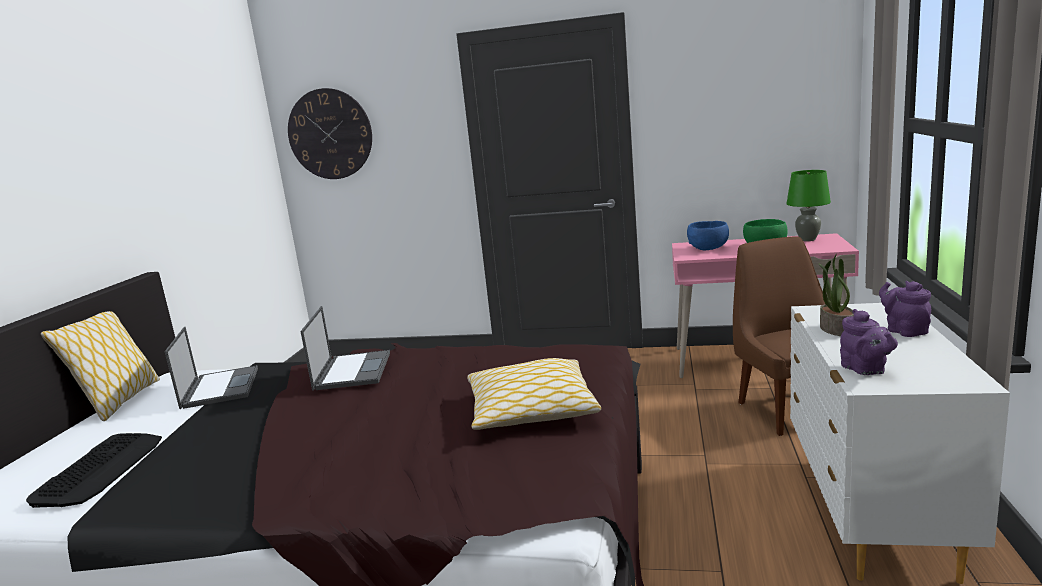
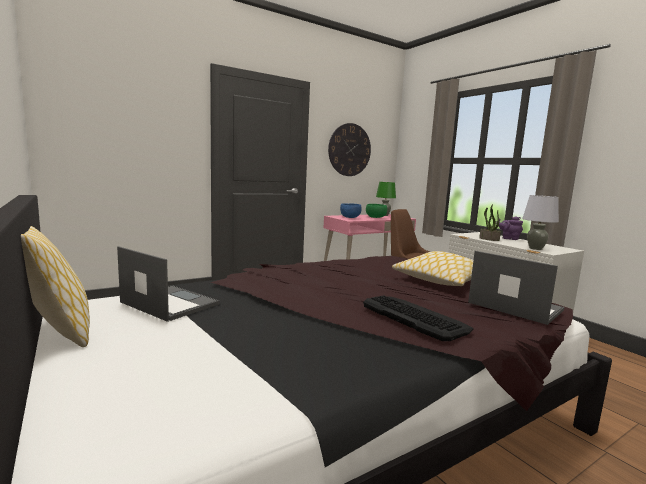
camera: 45 degrees left, 5 degrees down
keyboard [26,433,162,508] -> keyboard moved to [363,296,474,341]
wall clock [288,88,372,179] -> wall clock moved to [328,123,371,176]
laptop [300,306,390,391] -> laptop moved to [468,251,564,325]
purple teapot [840,309,898,375] -> grey table lamp [522,195,559,250]

